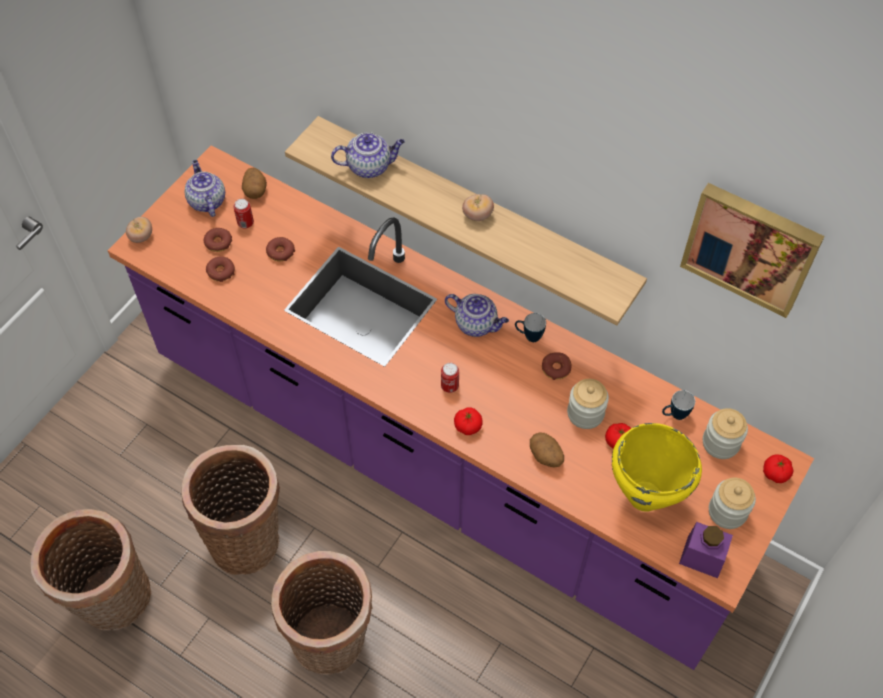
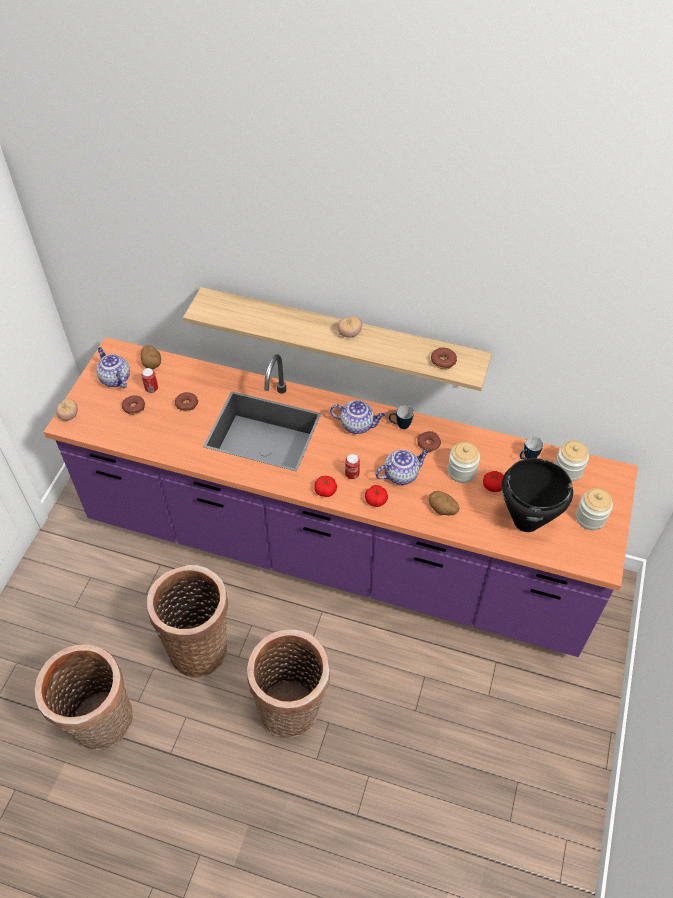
camera: 15 degrees left, 5 degrees down
donut [206,256,235,282] -> donut moved to [431,348,457,369]
teapot [331,132,405,178] -> teapot moved to [375,450,429,485]
yellow cooking pot [612,423,702,512] -> black cooking pot [502,458,573,532]
purple jar [679,522,733,578] -> none
picture [680,183,825,318] -> none
tomato [763,454,794,483] -> tomato moved to [315,476,337,497]

